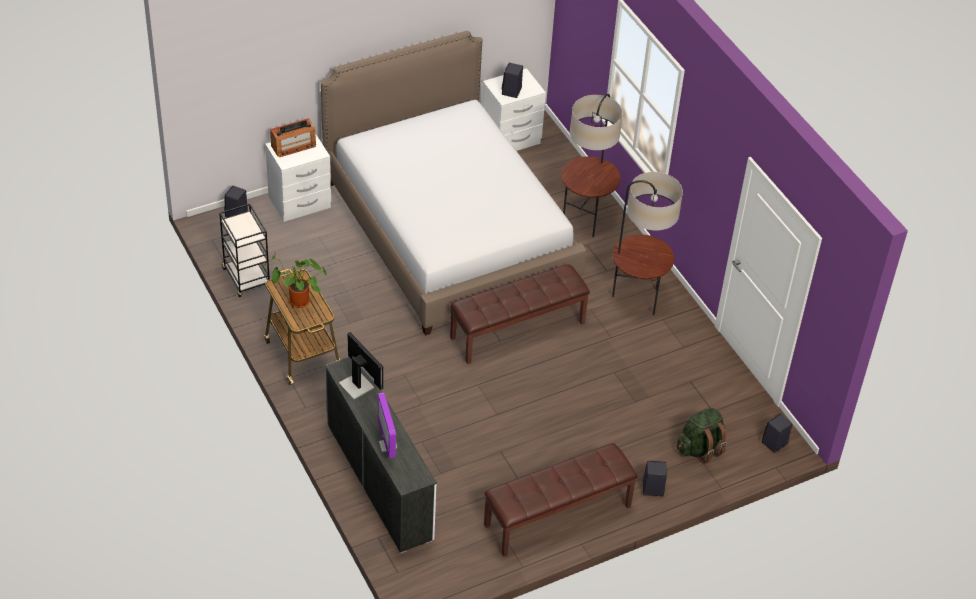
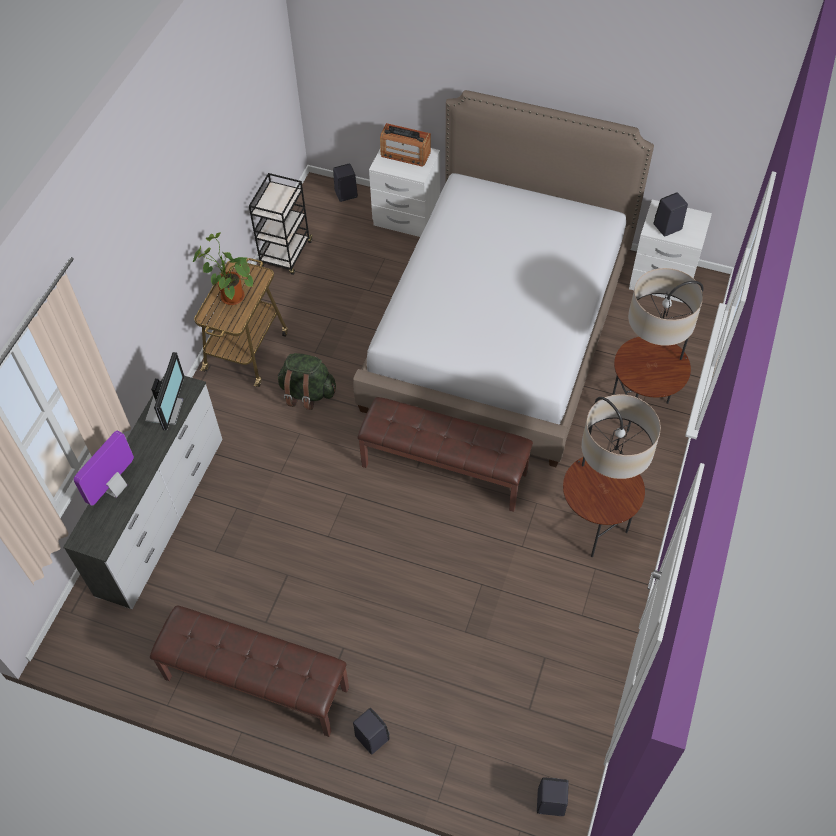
camera: 50 degrees right, 10 degrees up
green backpack [677,408,727,464] -> green backpack moved to [277,353,336,410]

